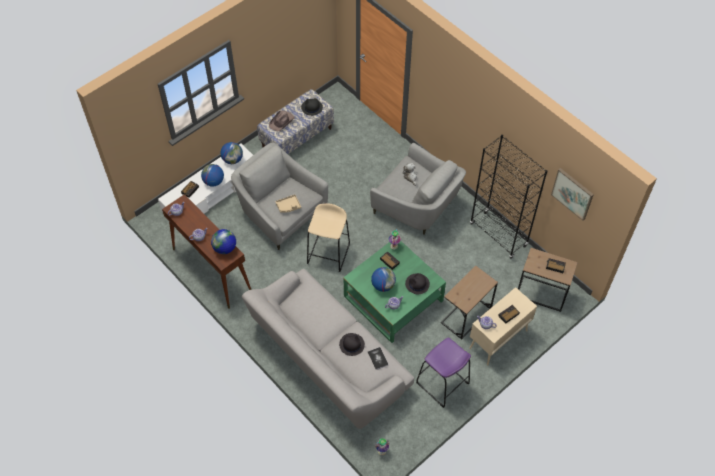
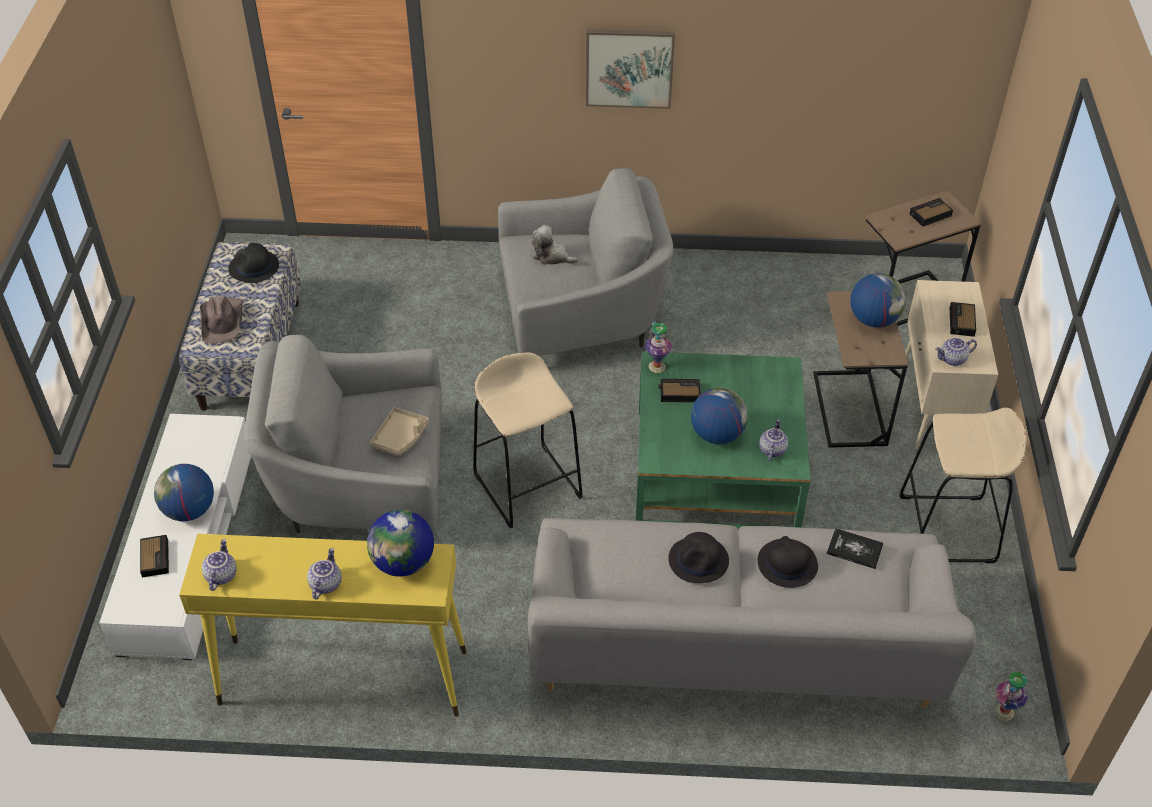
camera: 45 degrees left, 10 degrees down
brown console table [162,194,251,309] -> yellow console table [179,534,467,717]
globe [220,142,243,164] -> globe moved to [850,273,906,328]
black hat [405,273,430,294] -> black hat moved to [668,532,729,583]
purple stool [416,338,471,407] -> beige stool [899,408,1027,563]
black bookcase [470,135,548,259] -> none
picture [551,168,594,221] -> picture moved to [586,29,675,109]

